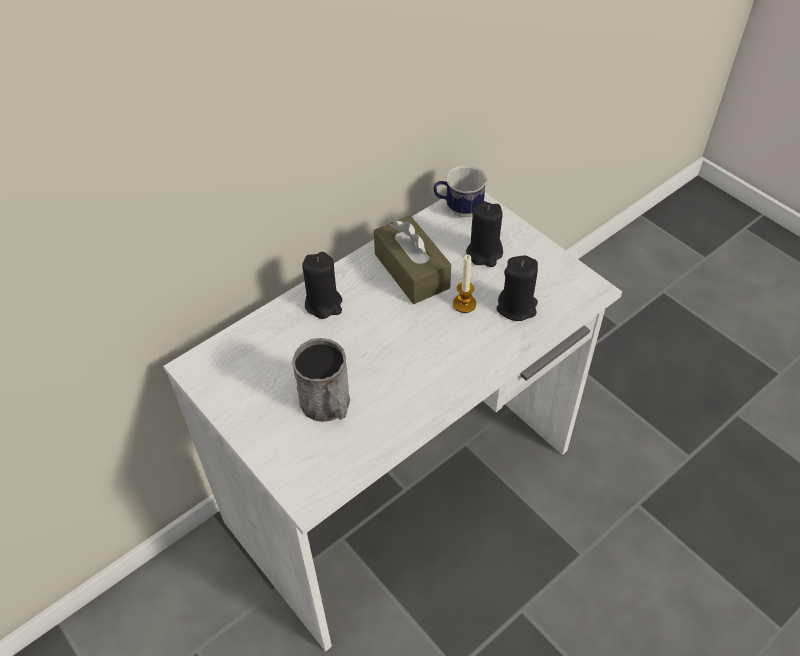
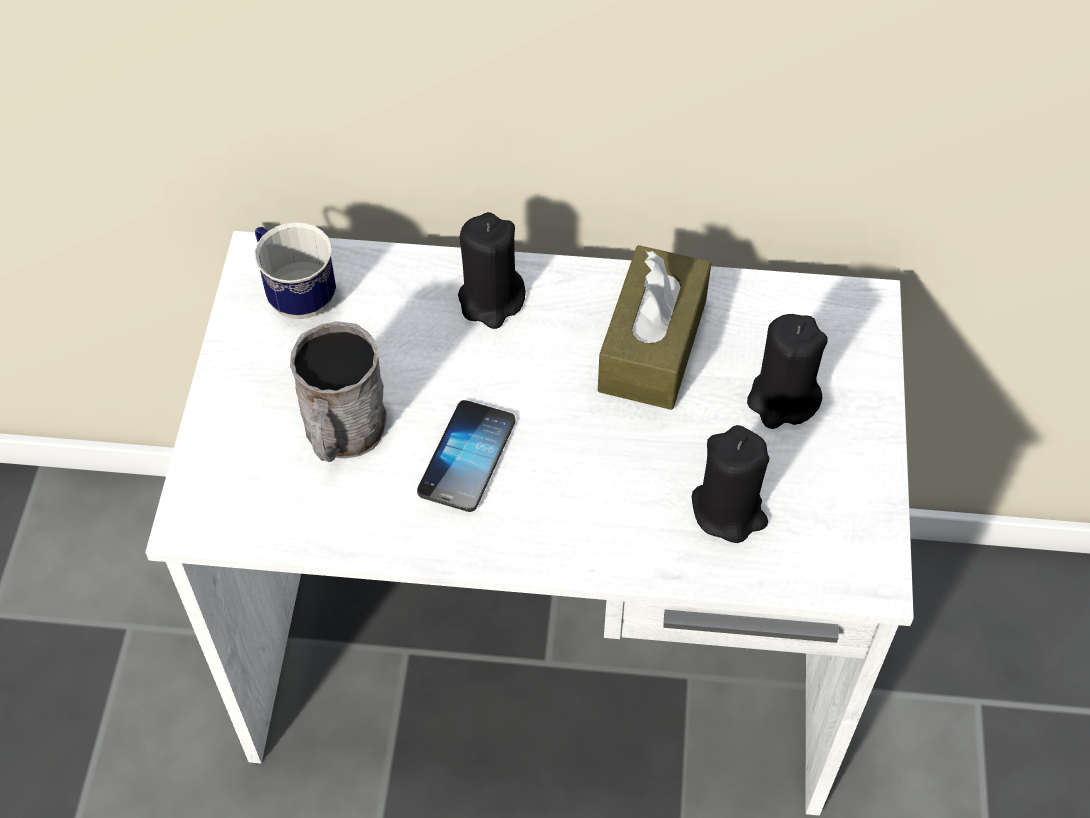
camera: 45 degrees right, 5 degrees up
mug [434,165,487,217] -> mug moved to [254,222,336,319]
candle [453,255,476,313] -> none
none -> phone [417,400,515,512]

